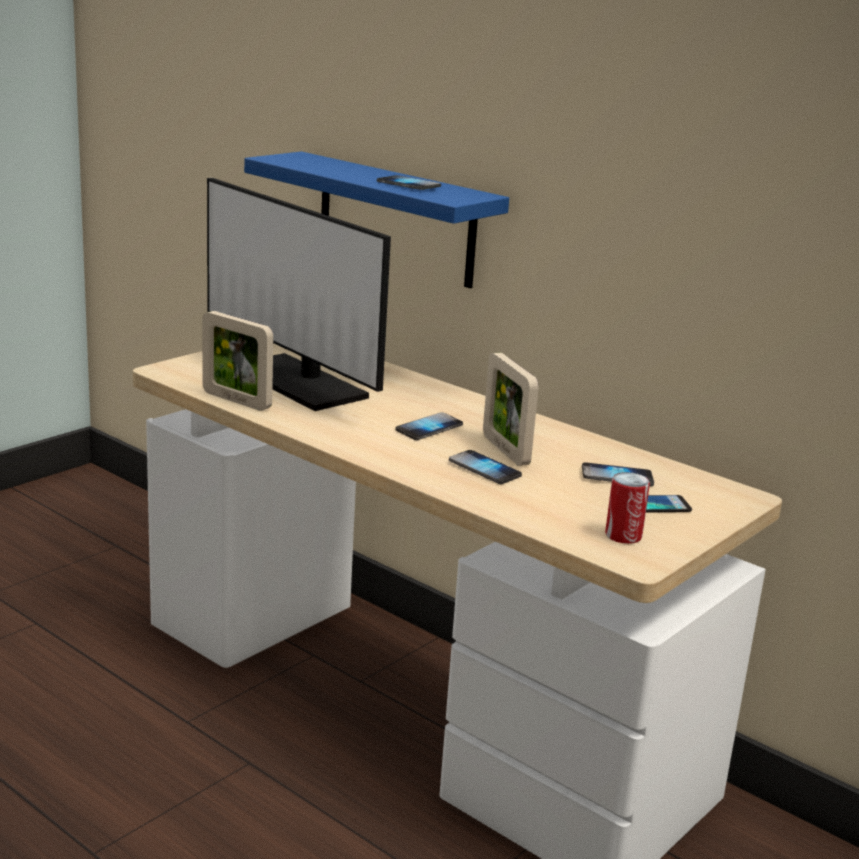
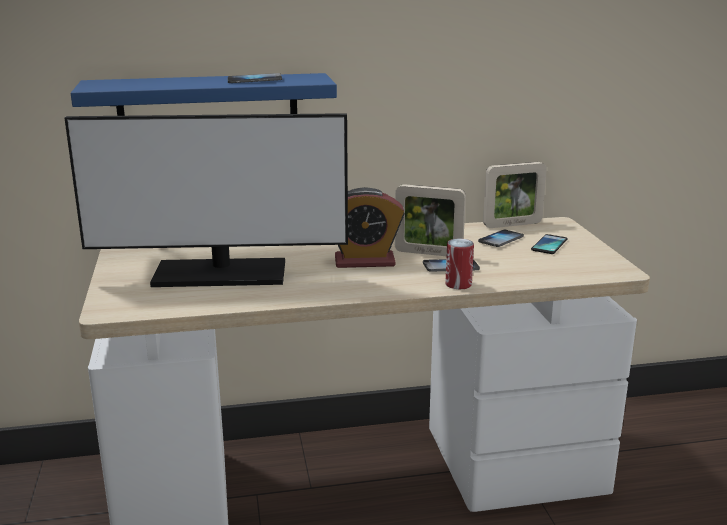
camera: 50 degrees left, 0 degrees up
picture frame [202,311,273,411] -> picture frame moved to [483,162,547,228]
phone [395,412,463,440] -> alarm clock [335,187,405,268]
can [605,472,650,544] -> can moved to [445,238,474,289]

